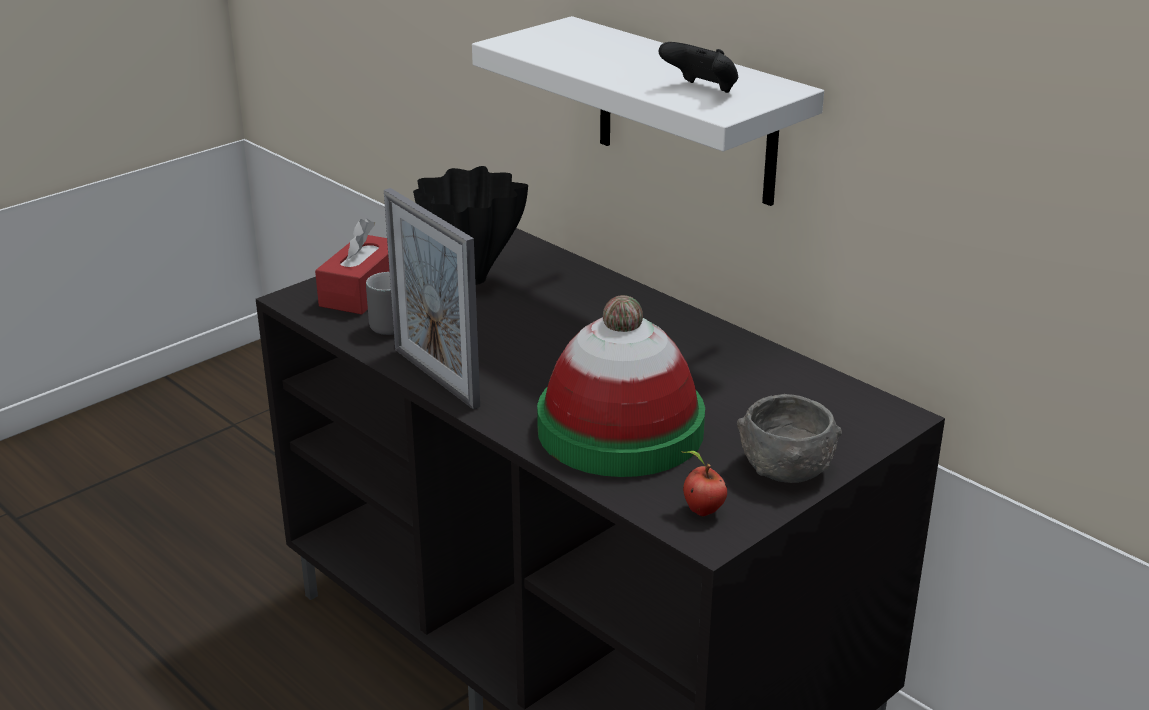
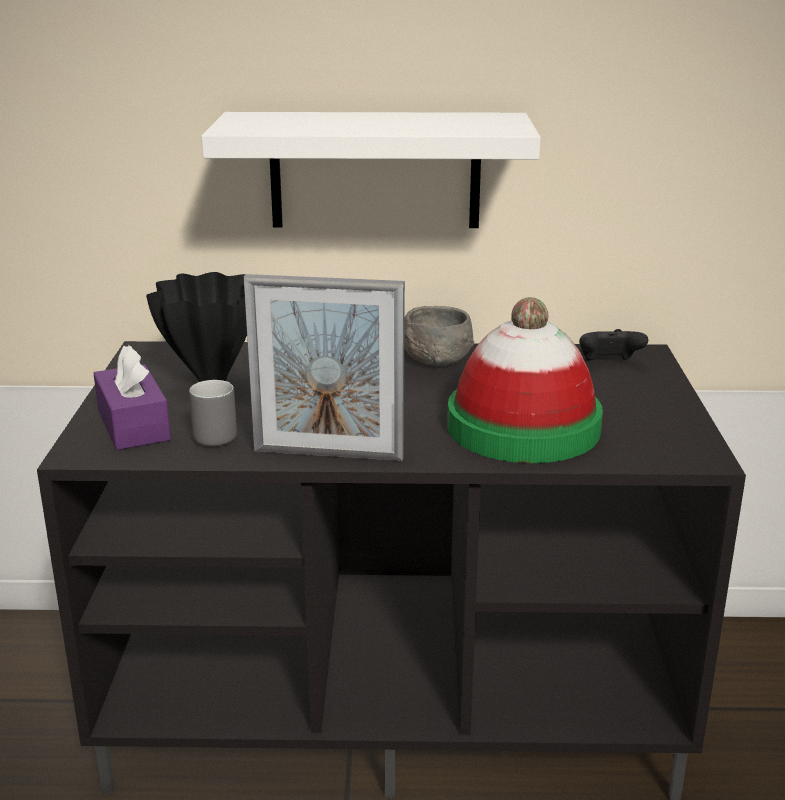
camera: 45 degrees left, 5 degrees down
red tissue box [315,219,389,315] -> purple tissue box [93,345,171,450]
black game controller [659,42,738,93] -> black game controller moved to [580,329,648,361]
apple [682,451,727,516] -> none
grey bowl [737,394,842,483] -> grey bowl moved to [404,306,474,366]

